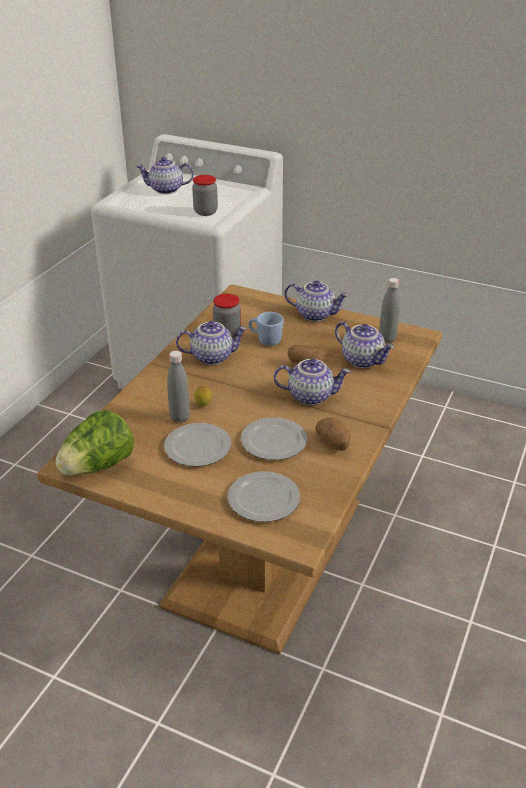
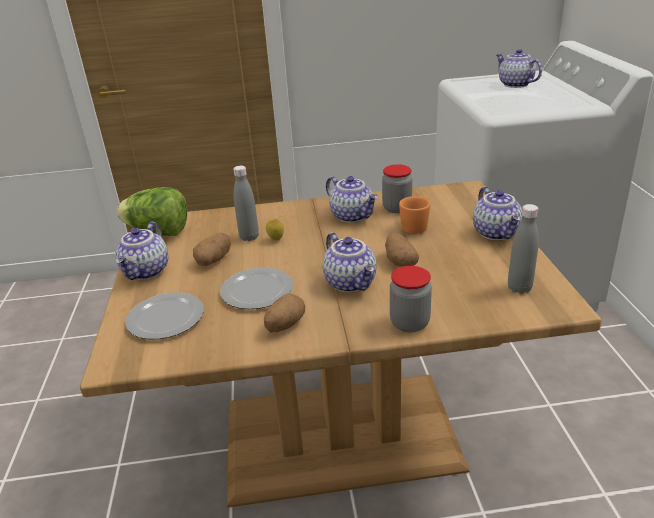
camera: 60 degrees right, 5 degrees down
plate [164,423,231,467] -> potato [193,232,231,266]
jar [192,175,218,216] -> jar moved to [390,266,432,332]
blue mug [249,312,284,346] -> orange mug [399,196,430,234]
teapot [335,322,394,368] -> teapot moved to [116,222,169,280]

